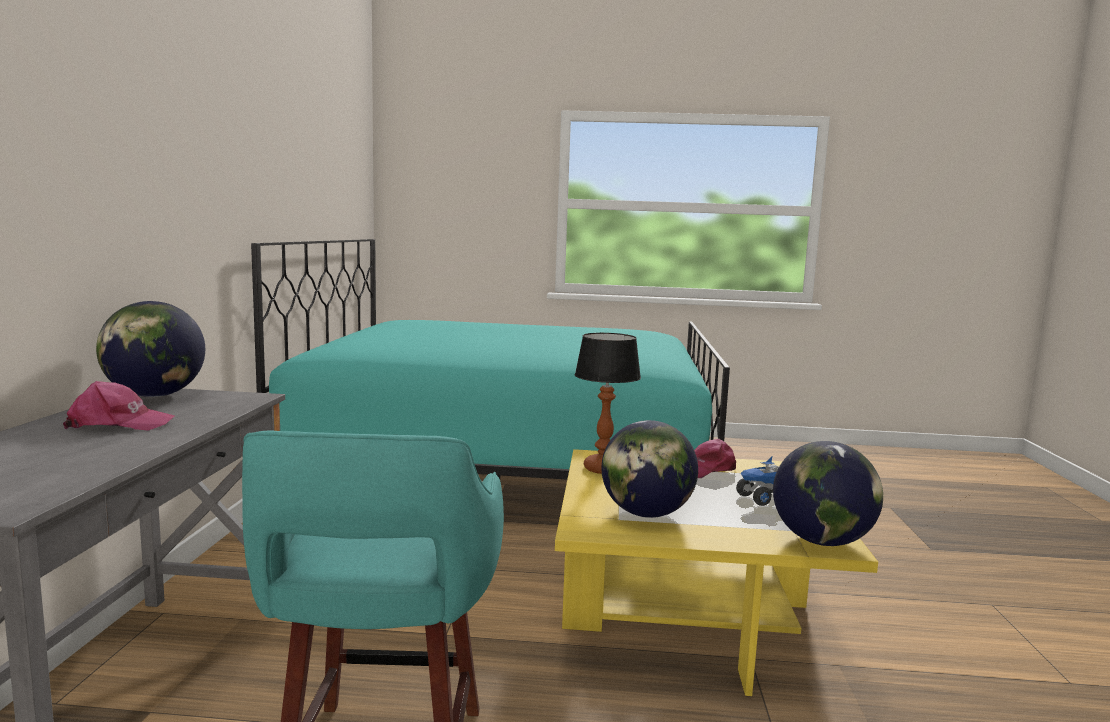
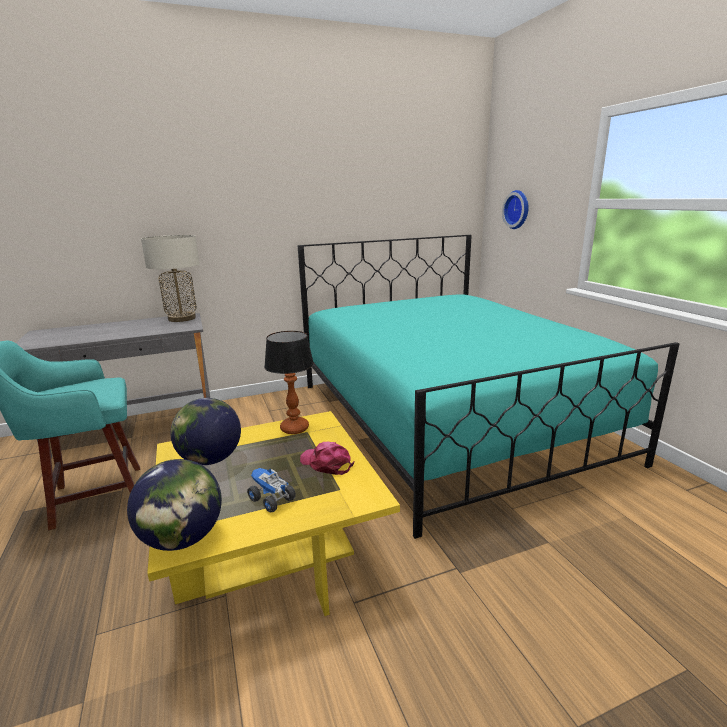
camera: 65 degrees right, 10 degrees up
pink cap [63,381,175,431] -> none
globe [96,301,205,397] -> table lamp [141,235,200,322]
none -> wall clock [502,190,529,229]

